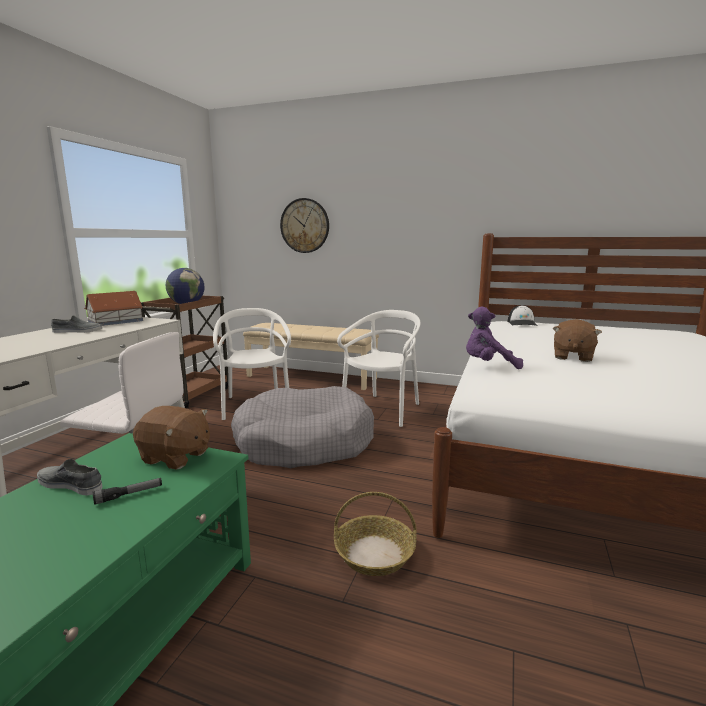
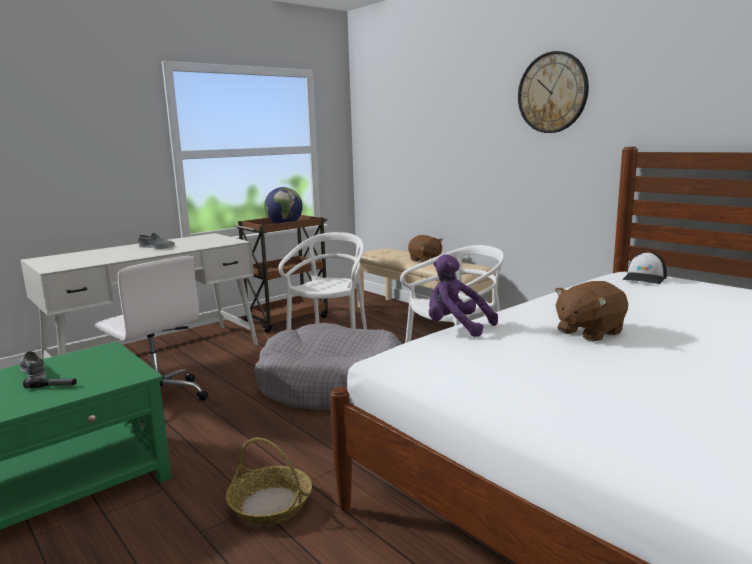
camera: 30 degrees right, 0 degrees up
toy house [84,291,143,326] -> none
brown plush toy [133,406,210,469] -> brown plush toy moved to [408,235,443,262]
wall clock [280,198,329,253] -> wall clock moved to [518,51,589,133]

